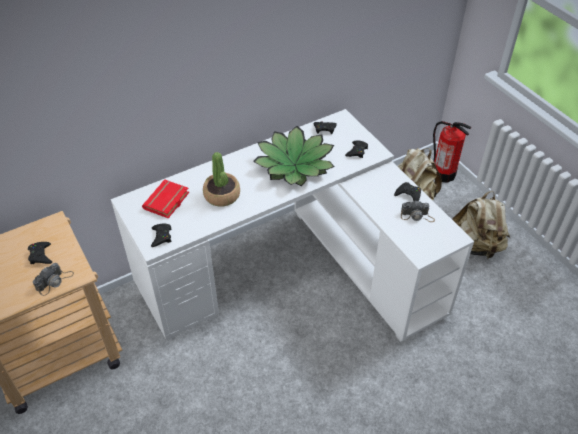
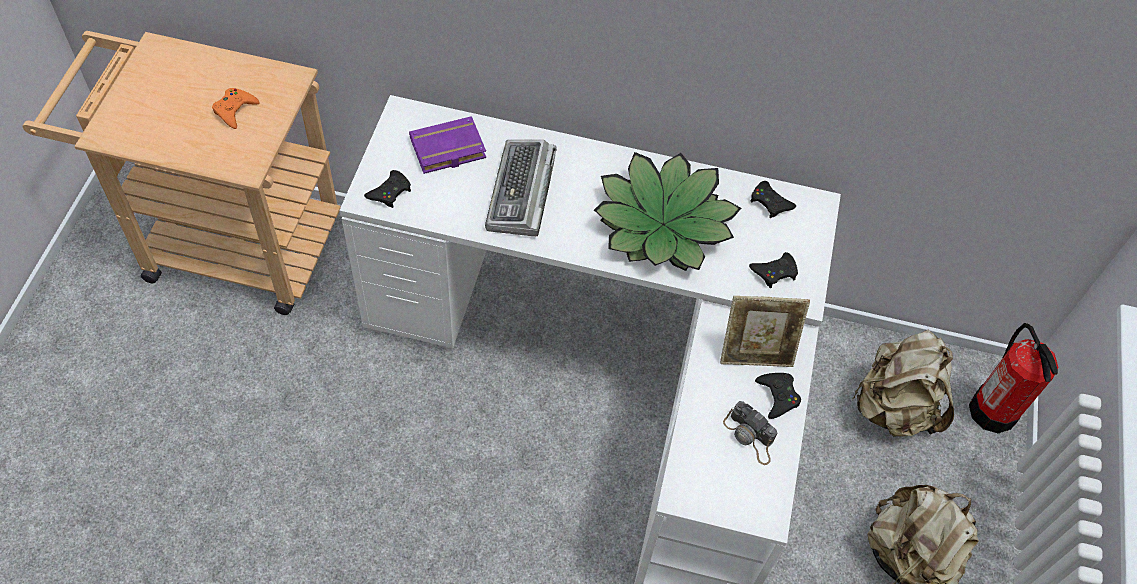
camera: 40 degrees right, 10 degrees up
black game controller [28,242,52,264] -> orange game controller [212,88,260,129]
camera [33,263,74,296] -> none
red book [142,179,189,218] -> purple book [409,116,486,174]
potted plant [203,152,240,207] -> keyboard [485,140,557,236]
none -> picture frame [720,296,810,367]

